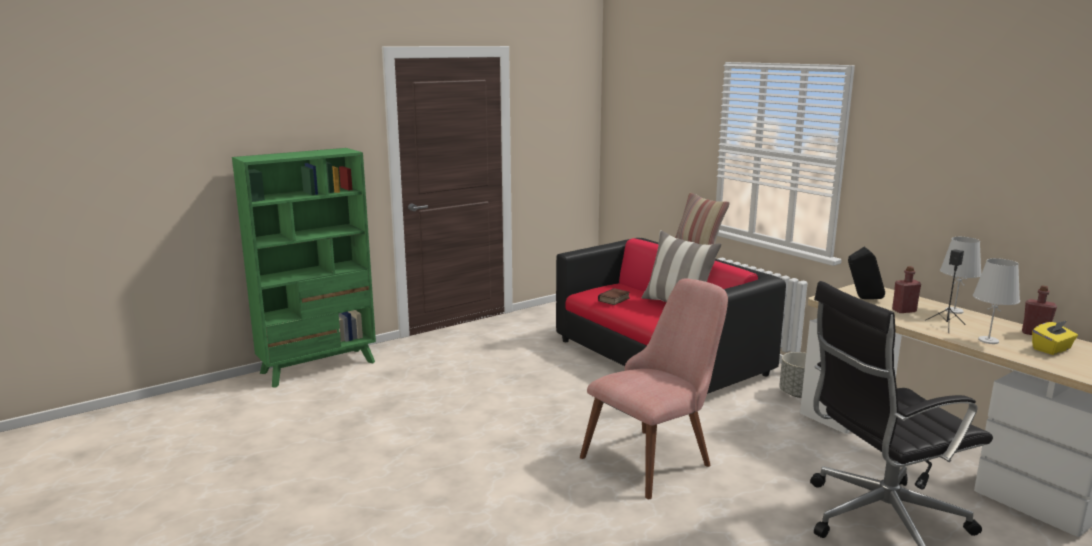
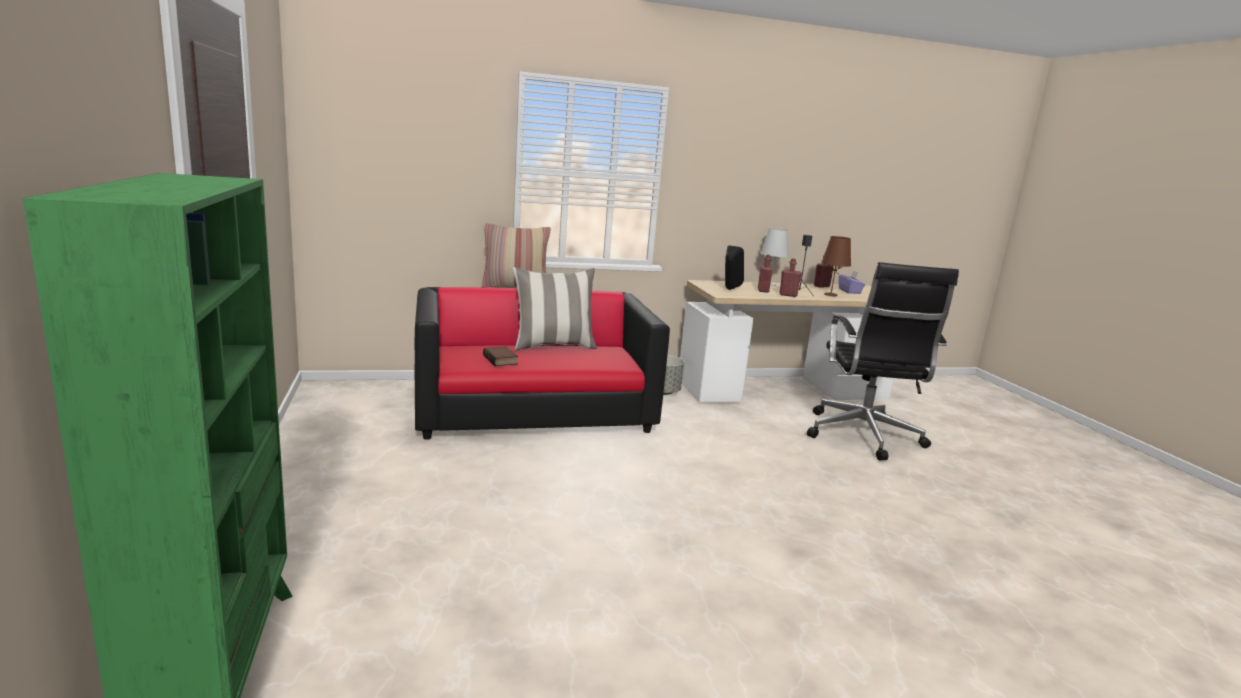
camera: 70 degrees left, 0 degrees up
pink chair [580,278,728,499] -> none
white table lamp [973,258,1020,344] -> brown table lamp [822,236,851,296]
yellow tissue box [1032,320,1078,355] -> purple tissue box [839,271,865,294]
none -> red bottle [779,258,802,297]

